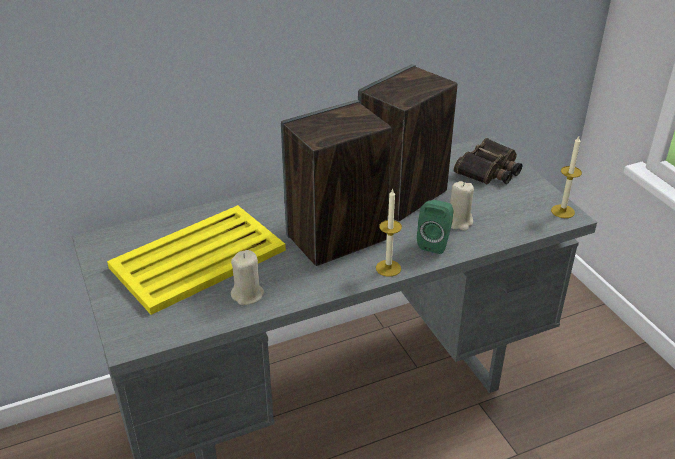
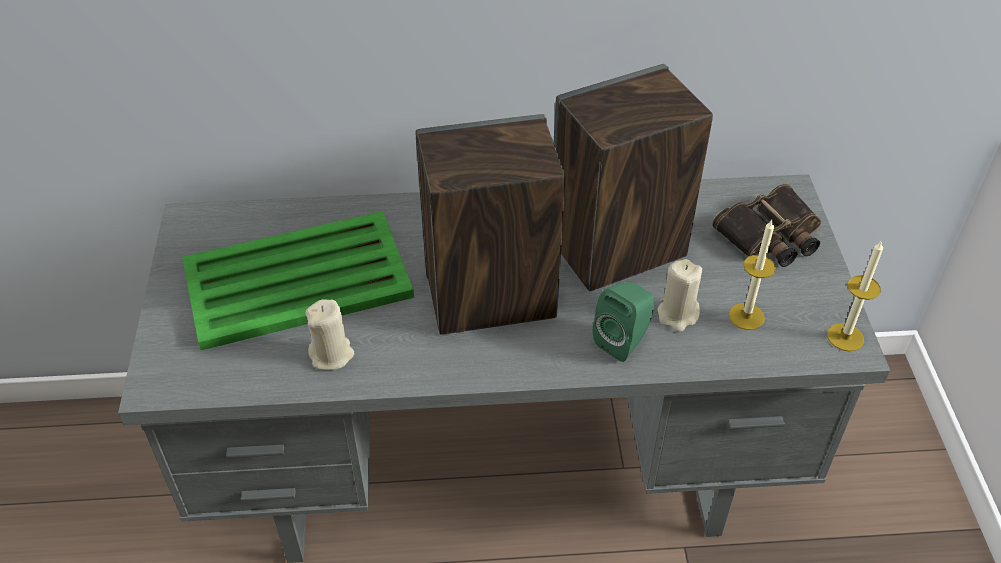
camera: 20 degrees right, 10 degrees up
yellow tray [107,205,286,315] -> green tray [182,211,414,350]
candle [376,188,402,277] -> candle moved to [729,220,776,330]

